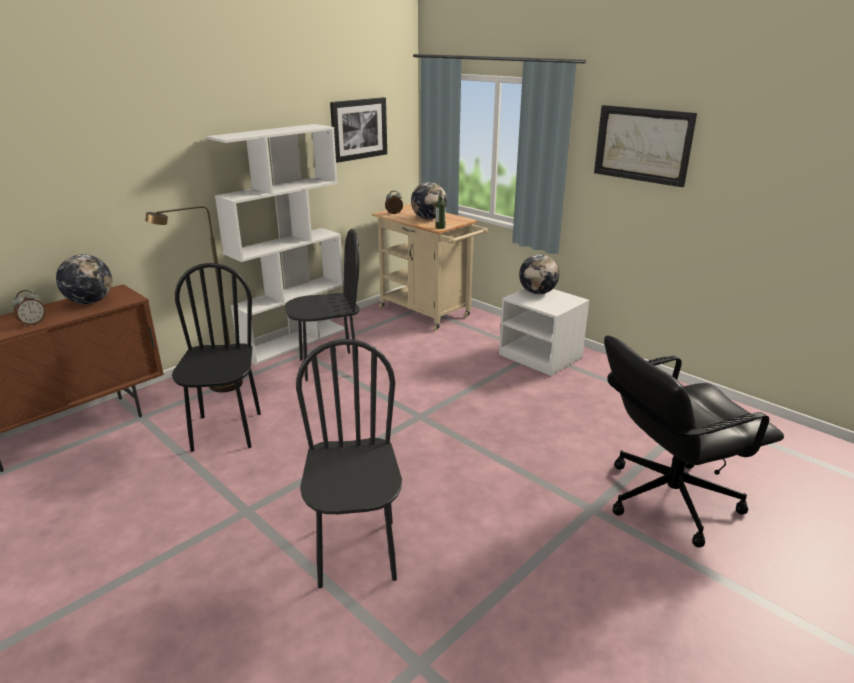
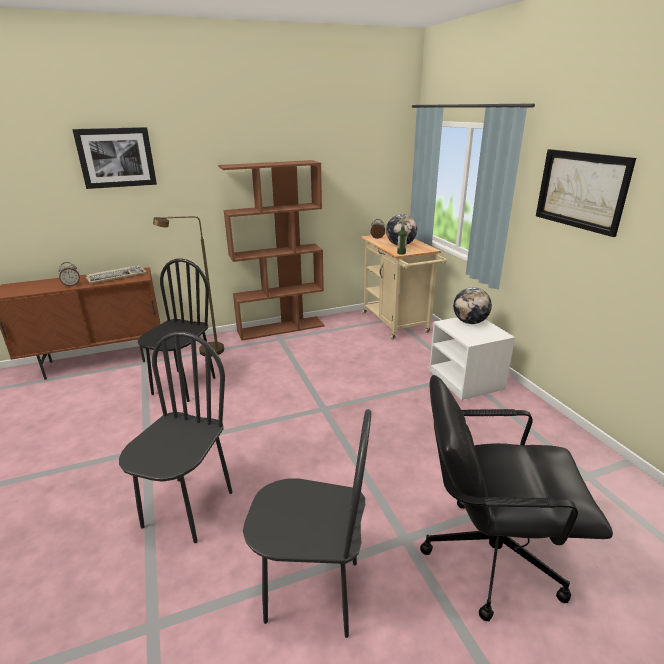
camera: 25 degrees right, 0 degrees up
globe [56,254,112,304] -> keyboard [86,265,147,284]
white bookcase [206,124,345,365] -> brown bookcase [218,160,325,341]
black chair [285,229,360,381] -> black chair moved to [243,409,371,638]
picture [330,97,387,163] -> picture moved to [72,127,157,189]

